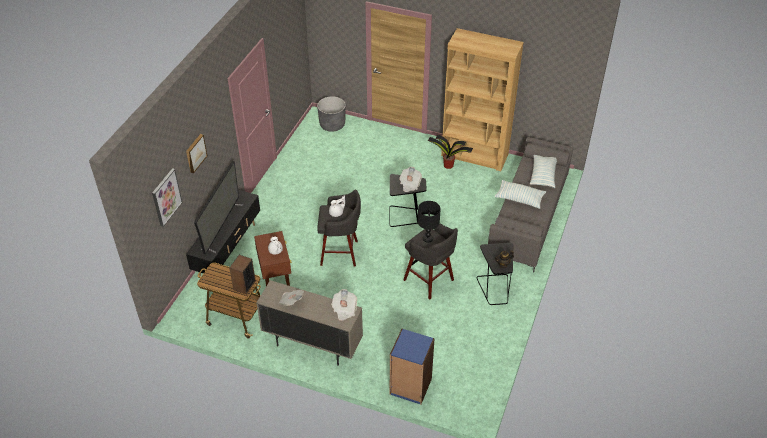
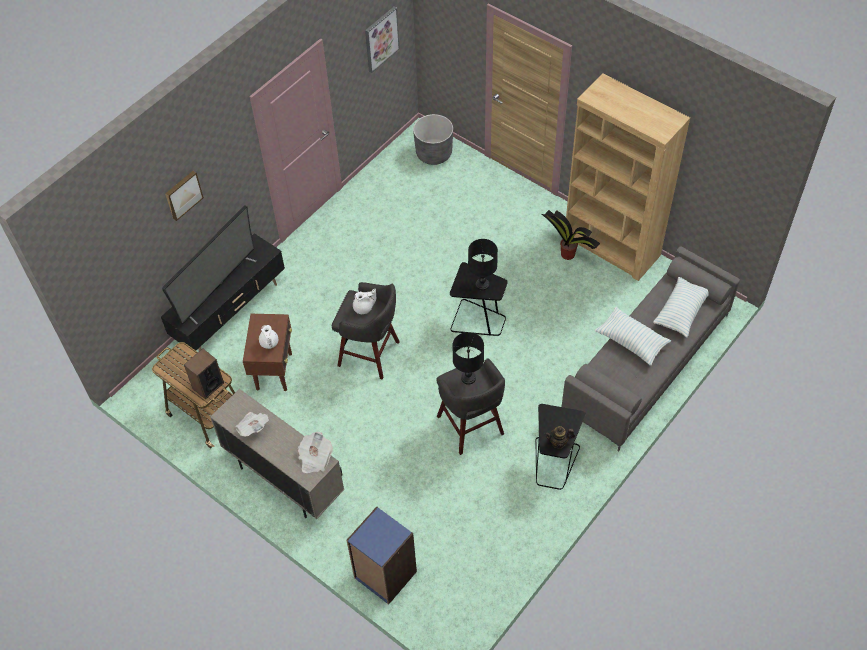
camera: 20 degrees right, 10 degrees up
picture [152,168,182,227] -> picture moved to [365,6,400,73]
newspaper [399,167,422,192] -> black table lamp [468,239,498,290]

